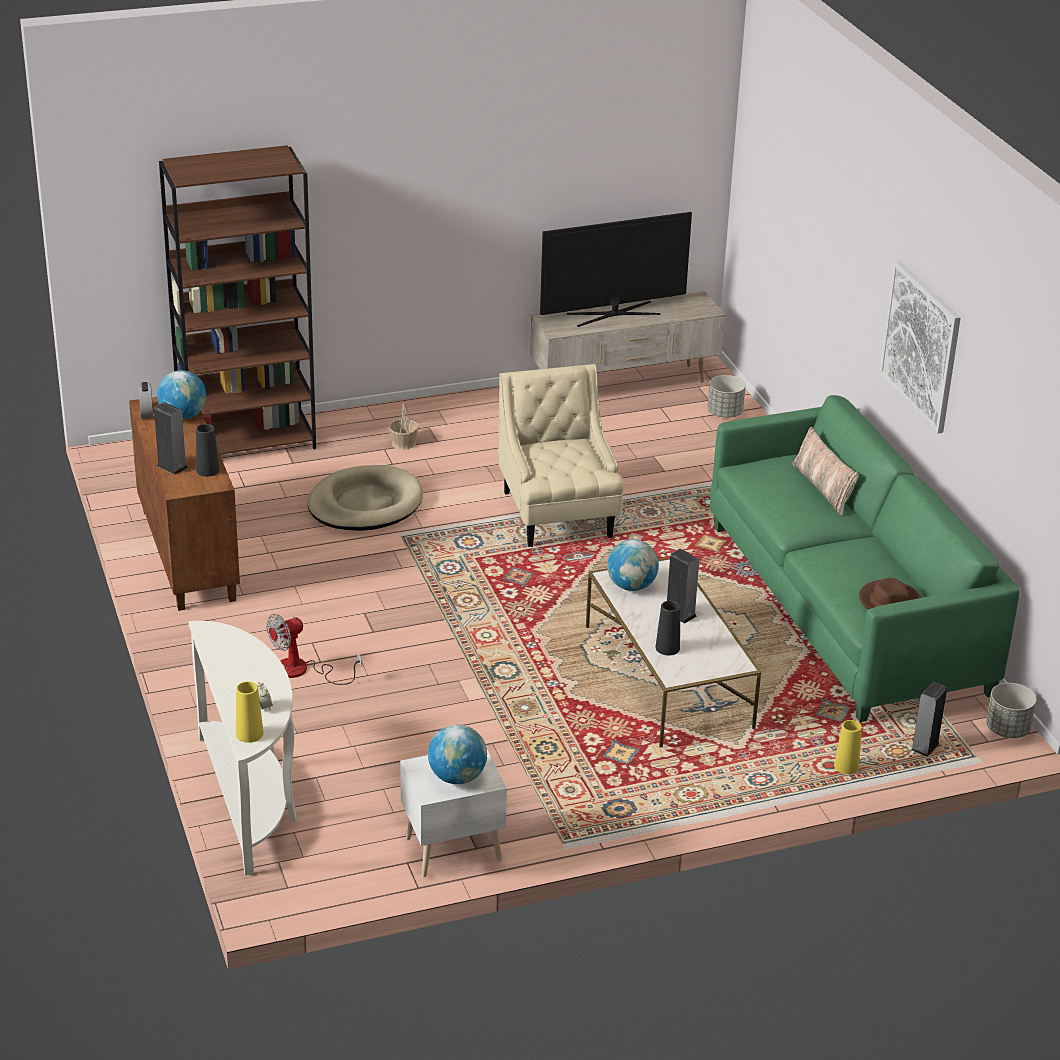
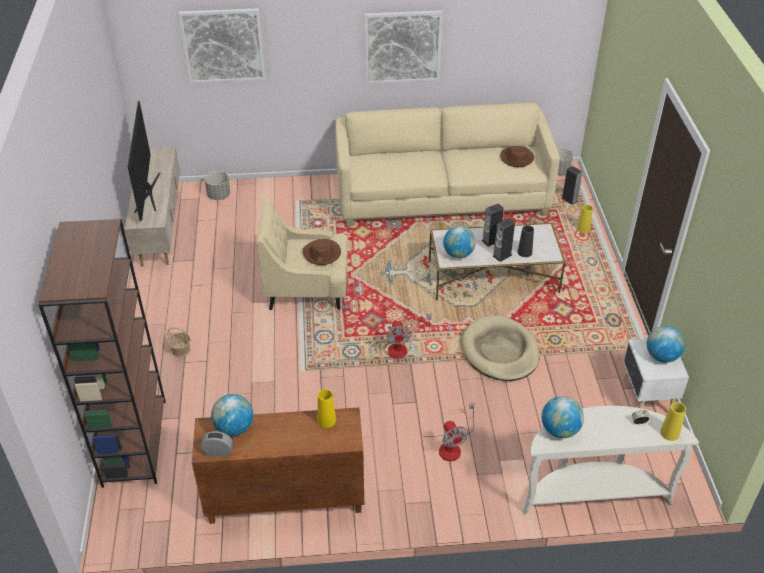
camera: 75 degrees left, 10 degrees up
speaker [154,402,188,475] -> speaker moved to [493,218,515,262]
black vase [196,424,220,477] -> yellow vase [317,389,336,428]
beige dog bed [307,465,423,531] -> beige dog bed moved to [461,315,540,381]
green sofa [710,395,1020,722] -> beige sofa [335,103,560,227]
pillow [792,427,859,515] -> none
none -> picture [179,8,266,83]
none -> brown hat [302,239,341,265]
none -> fan [386,314,432,359]
none -> globe [542,396,584,438]

